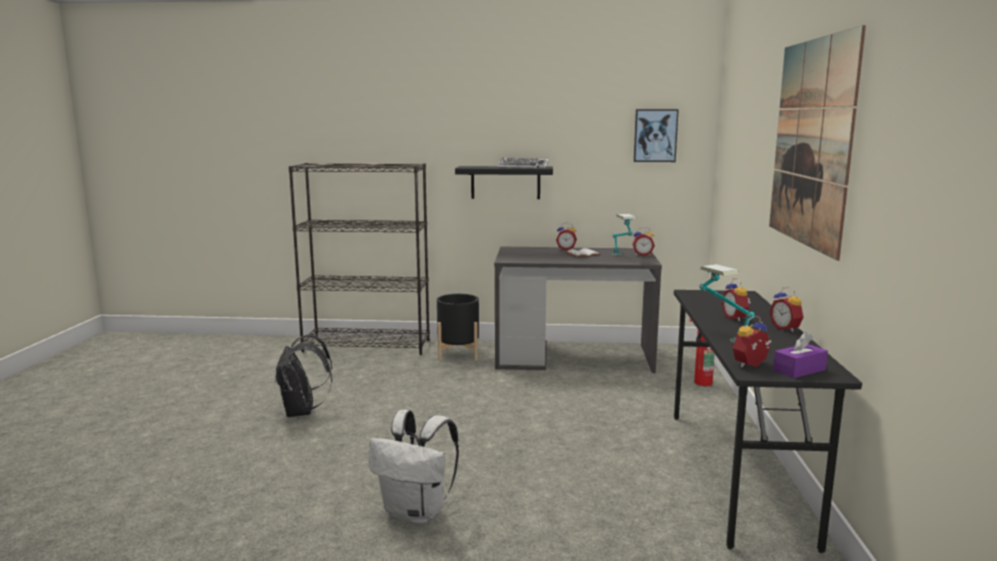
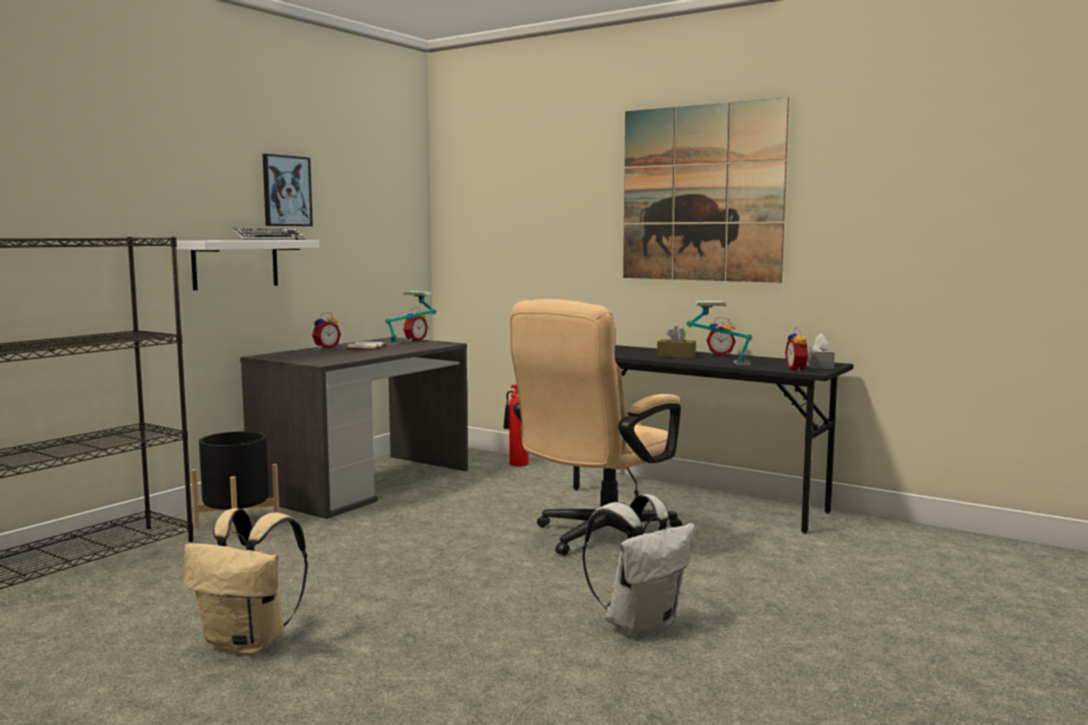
camera: 60 degrees left, 5 degrees down
black backpack [276,335,332,417] -> beige backpack [183,508,308,655]
black shelf [455,166,553,199] -> white shelf [176,240,319,290]
picture [634,109,679,162] -> picture moved to [263,154,313,226]
alarm clock [722,278,750,322] -> brown tissue box [657,326,696,358]
purple tissue box [773,332,828,378] -> grey tissue box [806,334,835,369]
none -> beige office chair [510,299,682,556]

